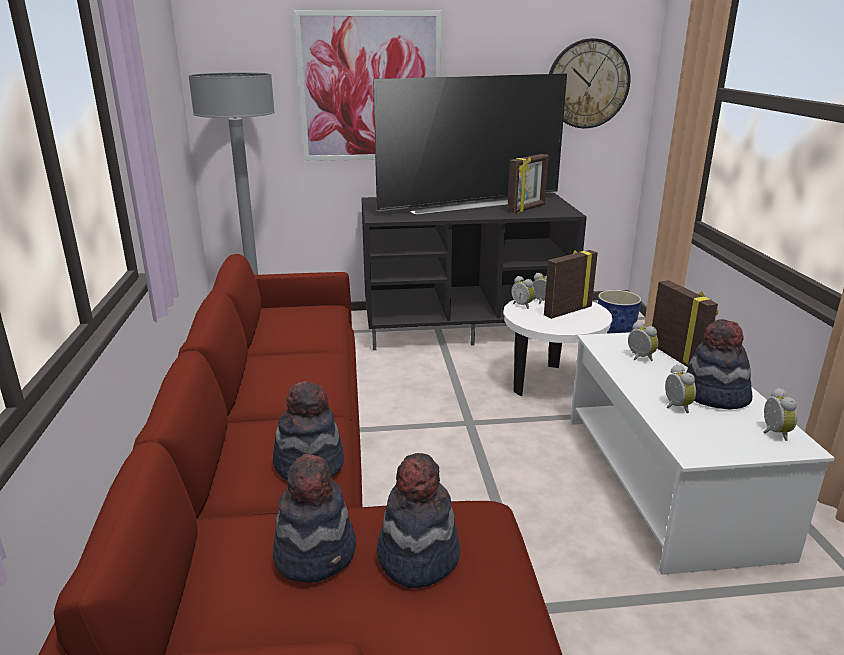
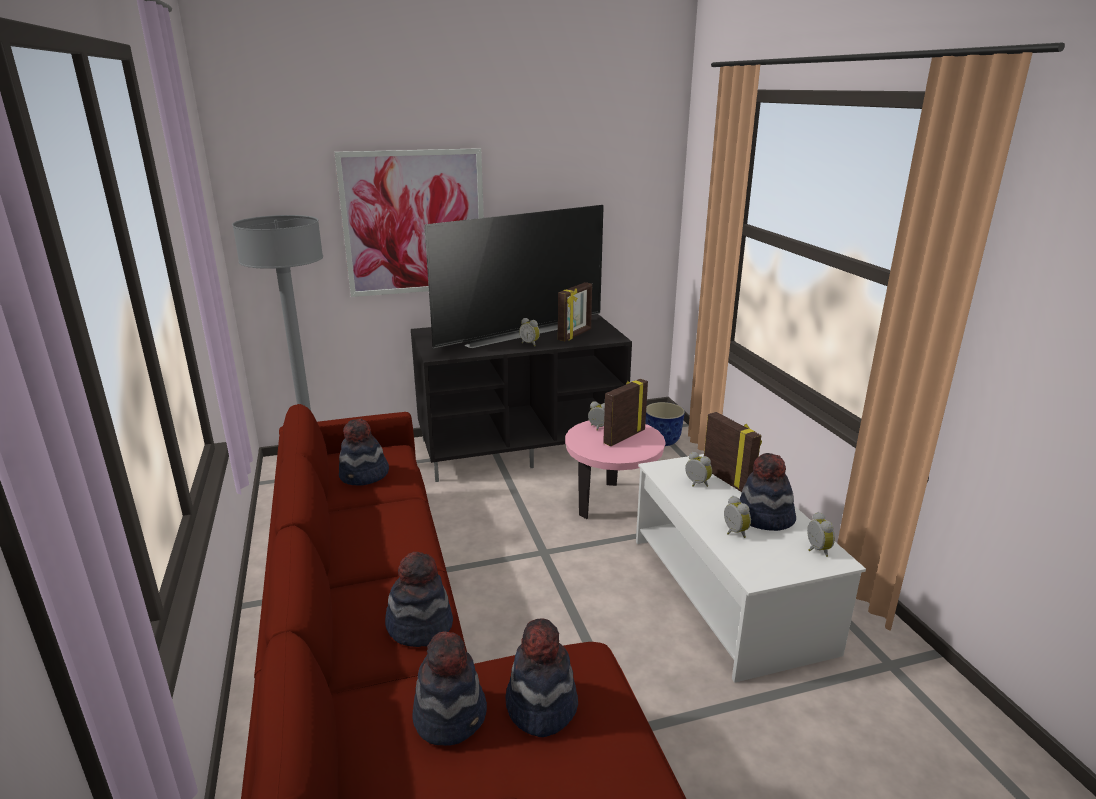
camera: 10 degrees left, 0 degrees up
white side table [503,299,612,396] -> pink side table [565,421,666,519]
alarm clock [511,276,535,309] -> alarm clock moved to [519,318,540,346]
wall clock [549,38,630,129] -> none
none -> hat [339,418,389,486]

